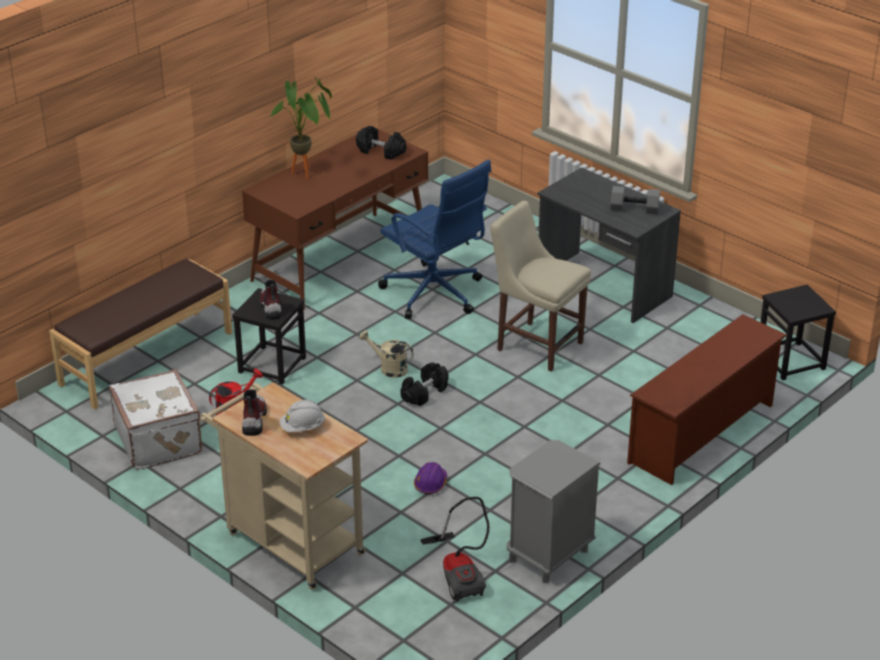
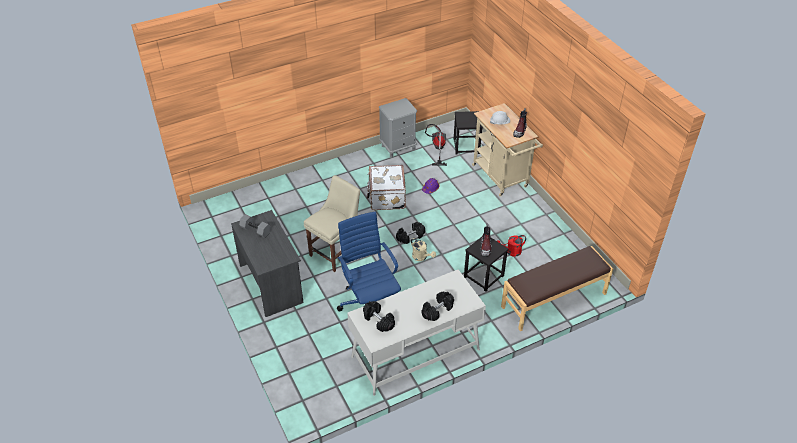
camera: 160 degrees left, 10 degrees up
white suitcase [109,369,202,470] -> white suitcase moved to [367,165,406,210]
brown desk [242,127,428,310] -> white desk [347,270,486,396]
potted plant [270,76,332,178] -> black dumbbell [422,292,454,321]
beige chair [490,201,591,372] -> beige chair turned 105 degrees counterclockwise [304,175,360,272]
brown shoe rack [627,314,787,485] -> none
black stool [761,285,836,380] -> black stool moved to [454,111,483,154]

